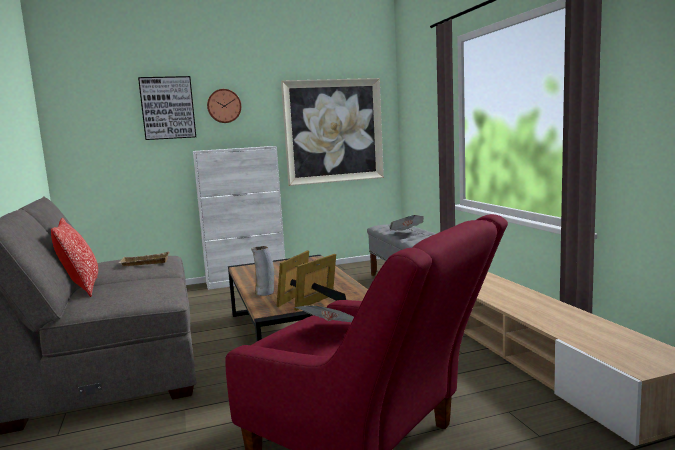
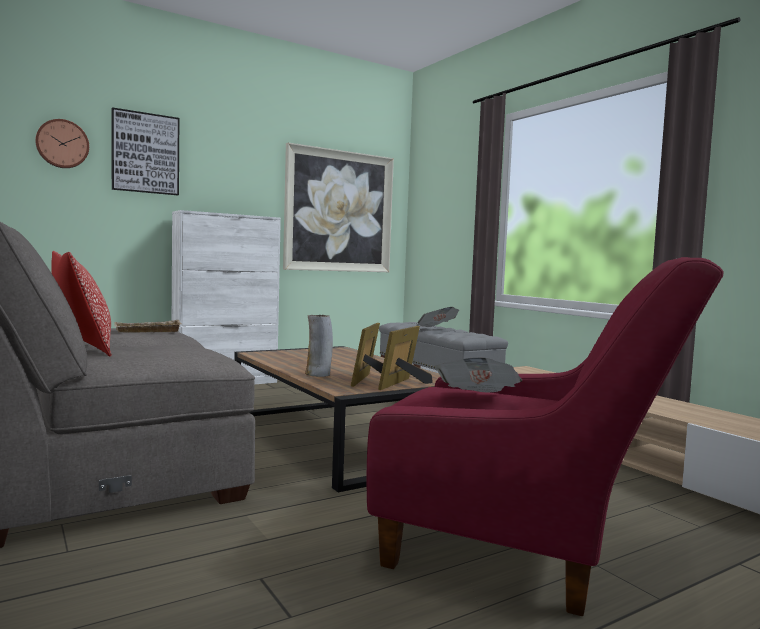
camera: 15 degrees left, 5 degrees down
wall clock [207,89,241,123] -> wall clock moved to [35,119,89,168]

